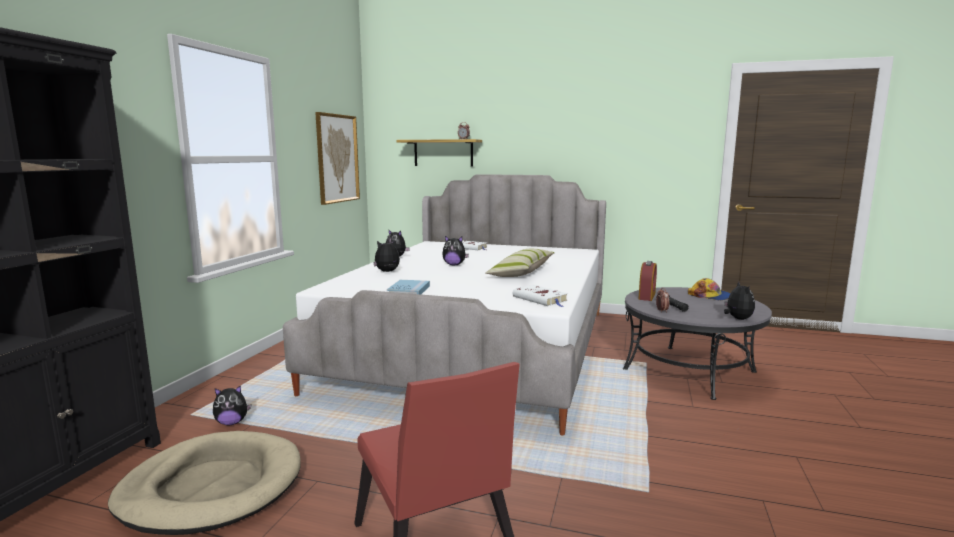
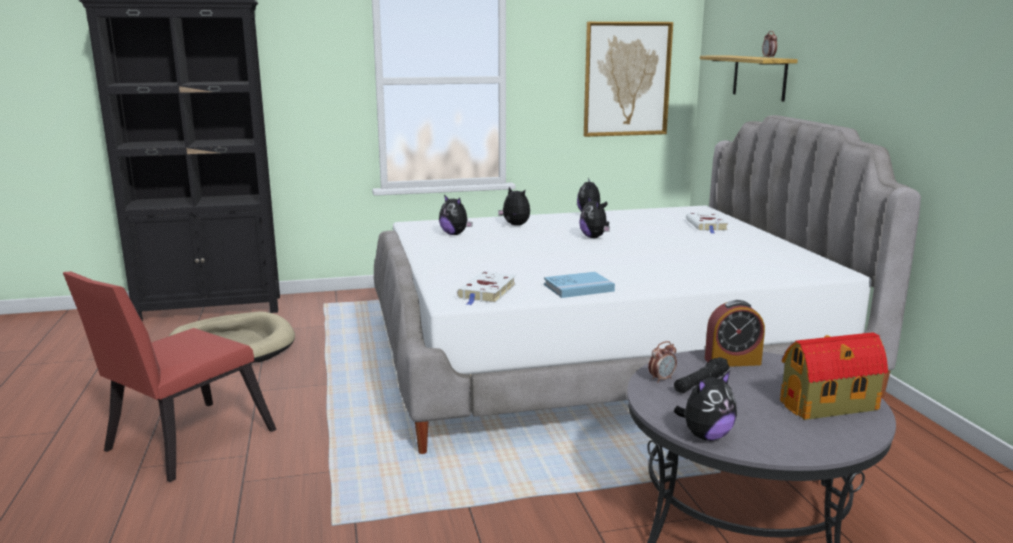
camera: 60 degrees right, 5 degrees up
plush toy [213,385,251,425] -> plush toy moved to [439,194,473,235]
blue book [387,280,430,294] -> blue book moved to [544,272,615,298]
pillow [485,249,555,277] -> none
cap [688,278,731,301] -> toy house [780,332,888,420]

